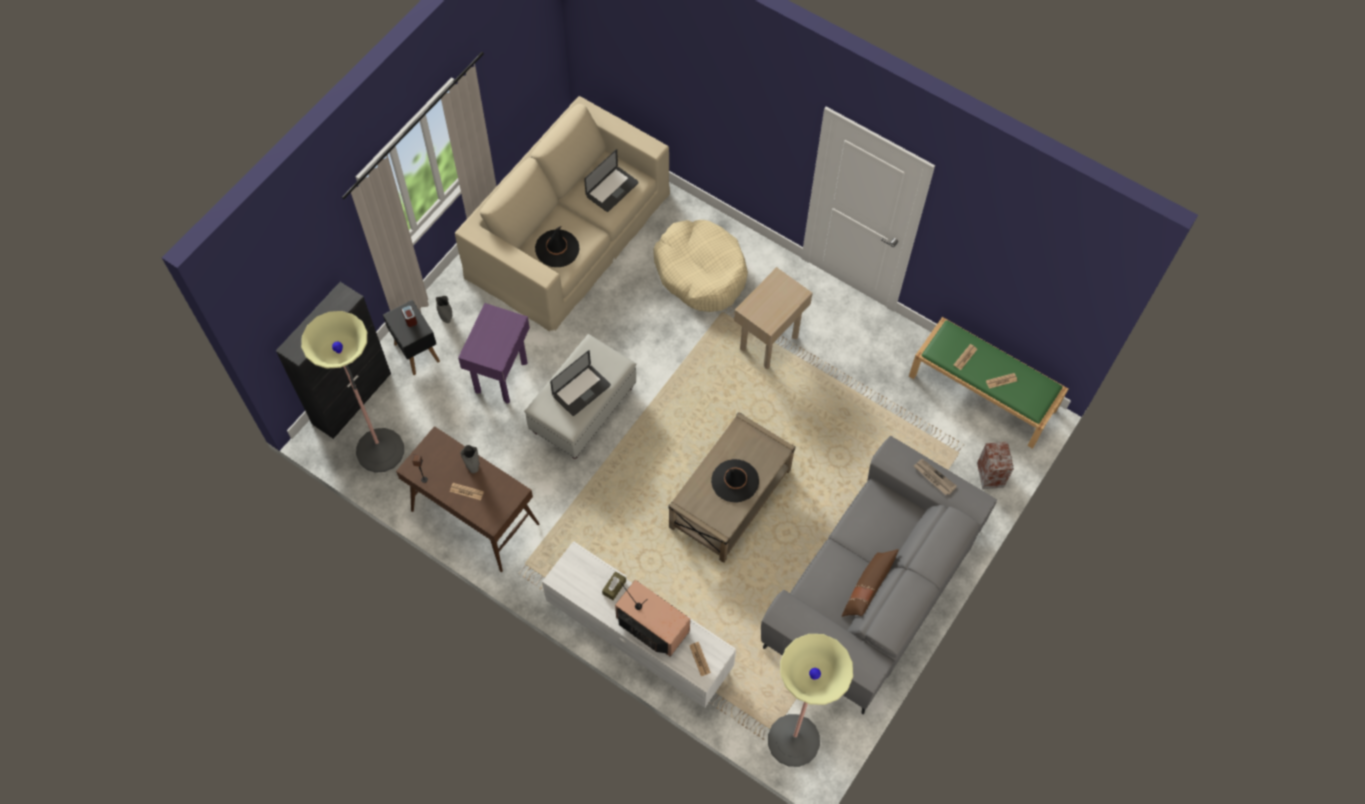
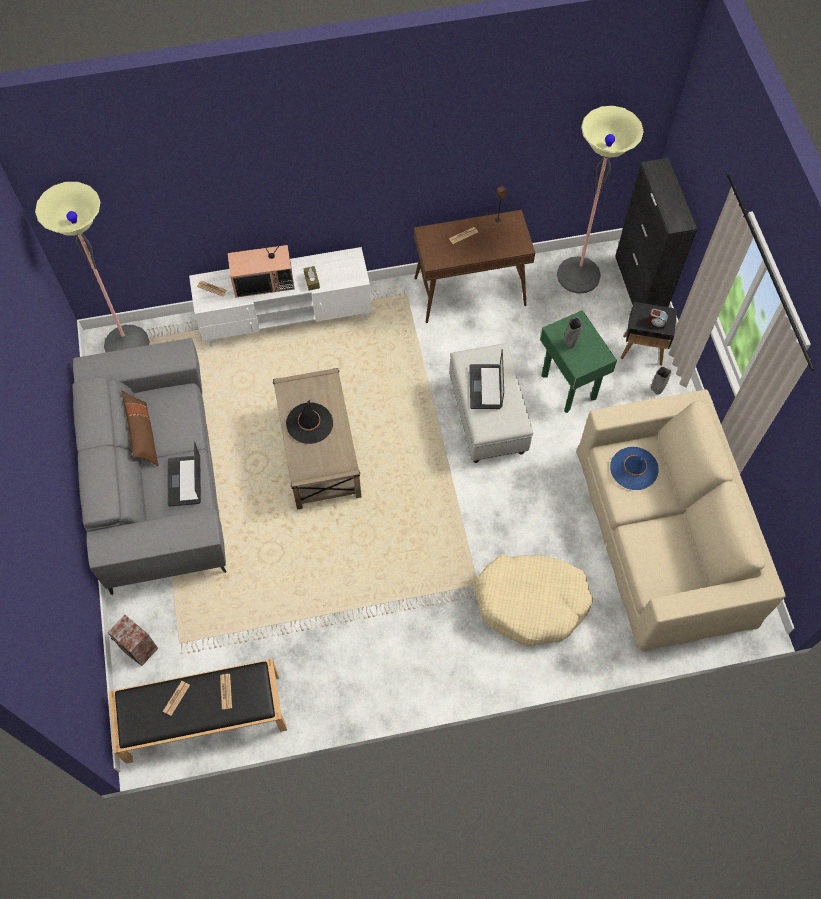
camera: 135 degrees right, 0 degrees up
purple side table [458,303,530,403] -> green side table [540,310,617,413]
grey vase [460,445,479,473] -> grey vase moved to [564,317,582,349]
black hat [535,226,580,267] -> blue hat [610,447,659,490]
laptop [584,149,639,212] -> laptop moved to [168,441,201,506]
beige side table [734,267,813,369] -> none
green bench [909,317,1068,449] -> black bench [109,659,287,764]
newspaper [914,459,957,495] -> none

